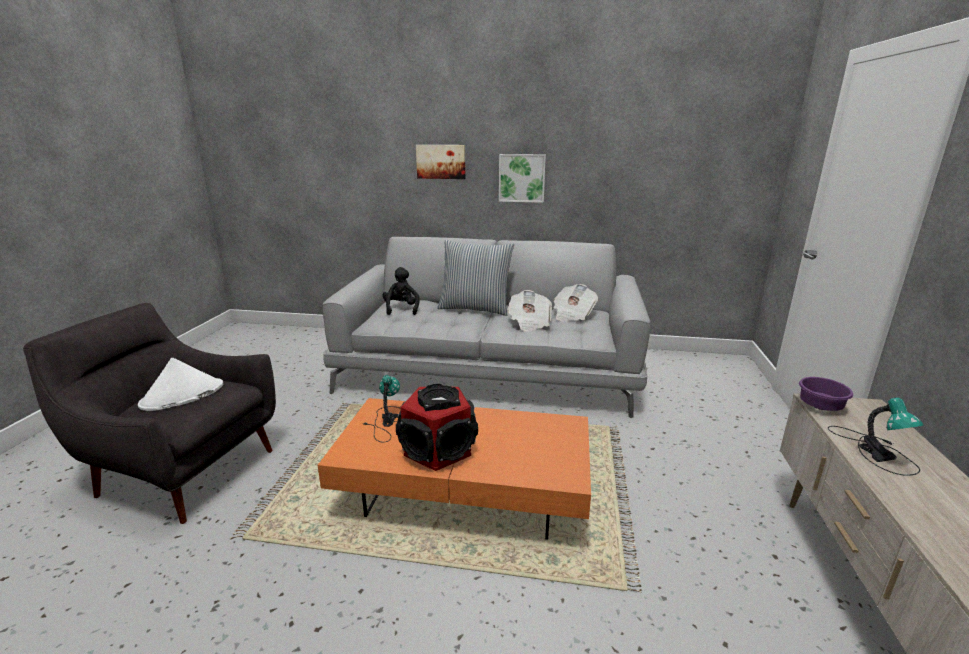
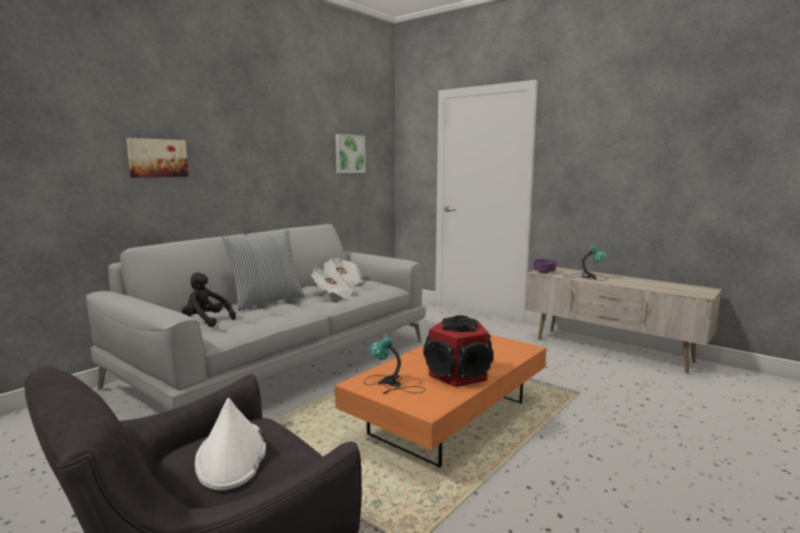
camera: 60 degrees left, 10 degrees down
picture [499,154,546,203] -> picture moved to [335,134,365,173]

